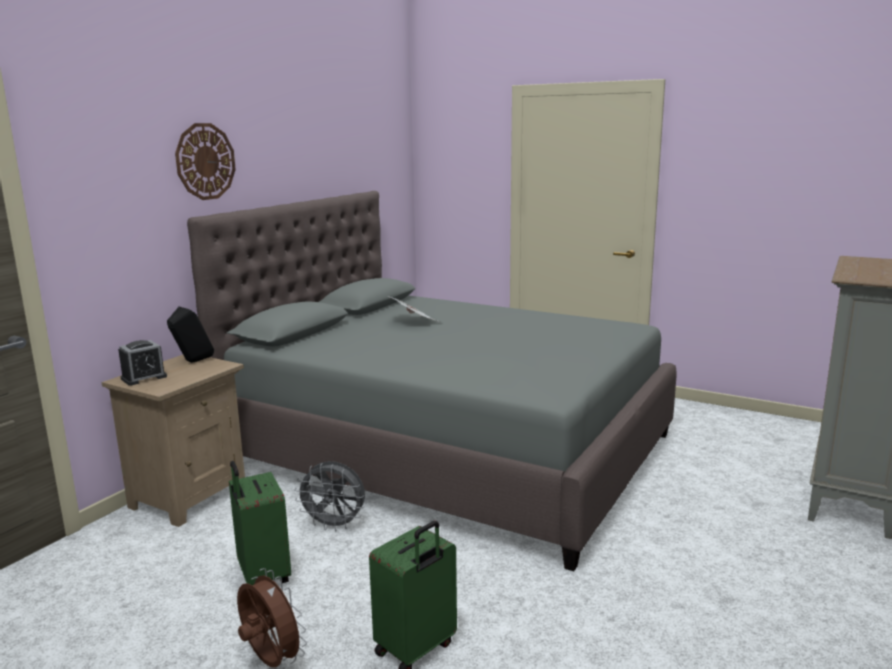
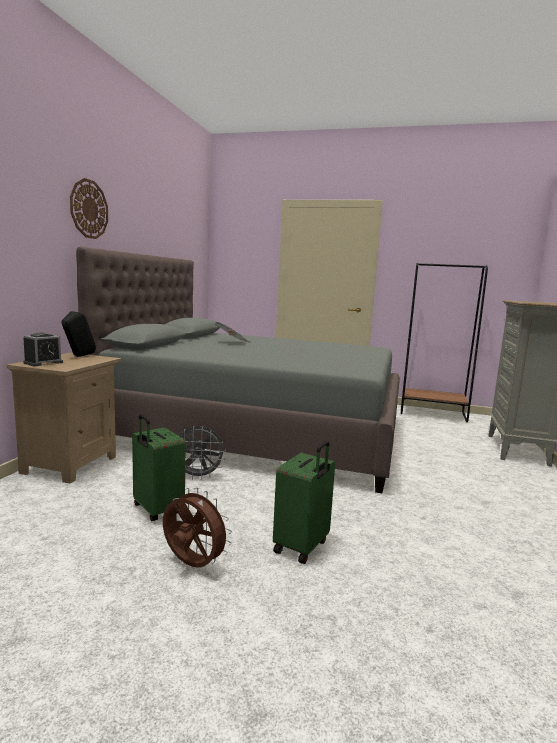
camera: 15 degrees left, 5 degrees down
none -> clothes rack [401,263,488,422]

